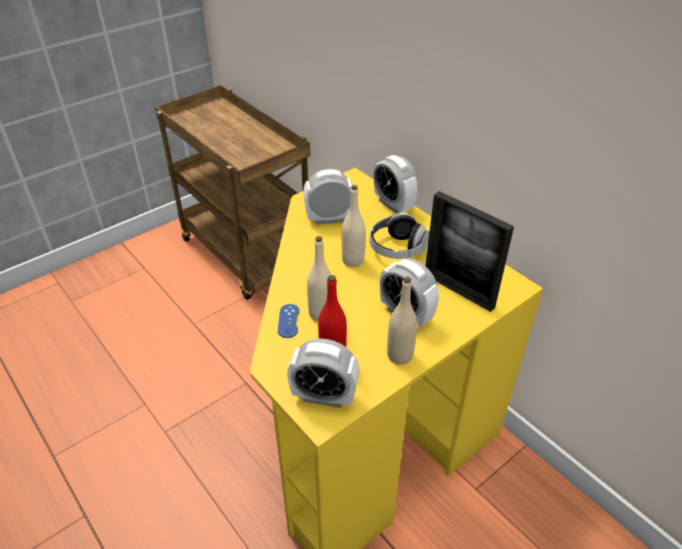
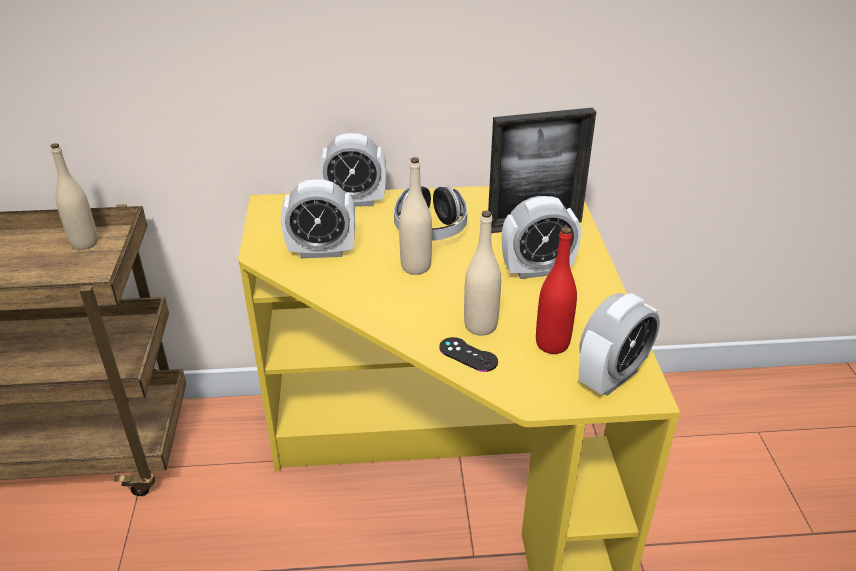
camera: 55 degrees left, 5 degrees down
blue game controller [278,304,300,338] -> black game controller [439,337,498,372]
alarm clock [303,169,353,224] -> alarm clock turned 120 degrees counterclockwise [281,179,355,258]
beige bottle [387,277,417,365] -> beige bottle moved to [51,143,98,250]

